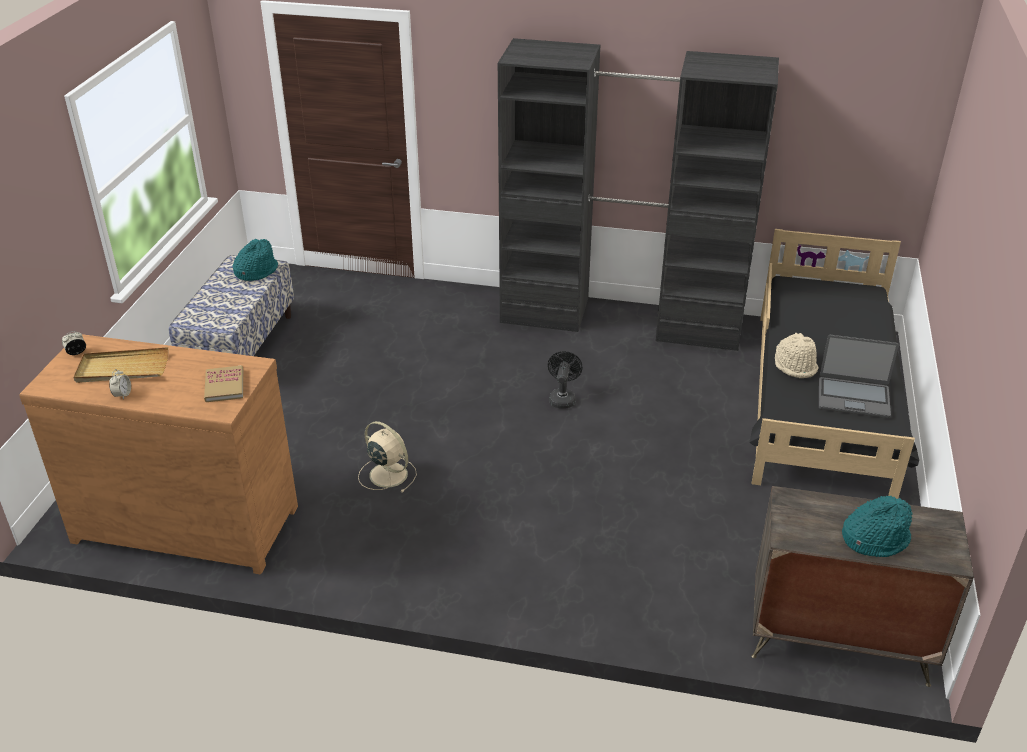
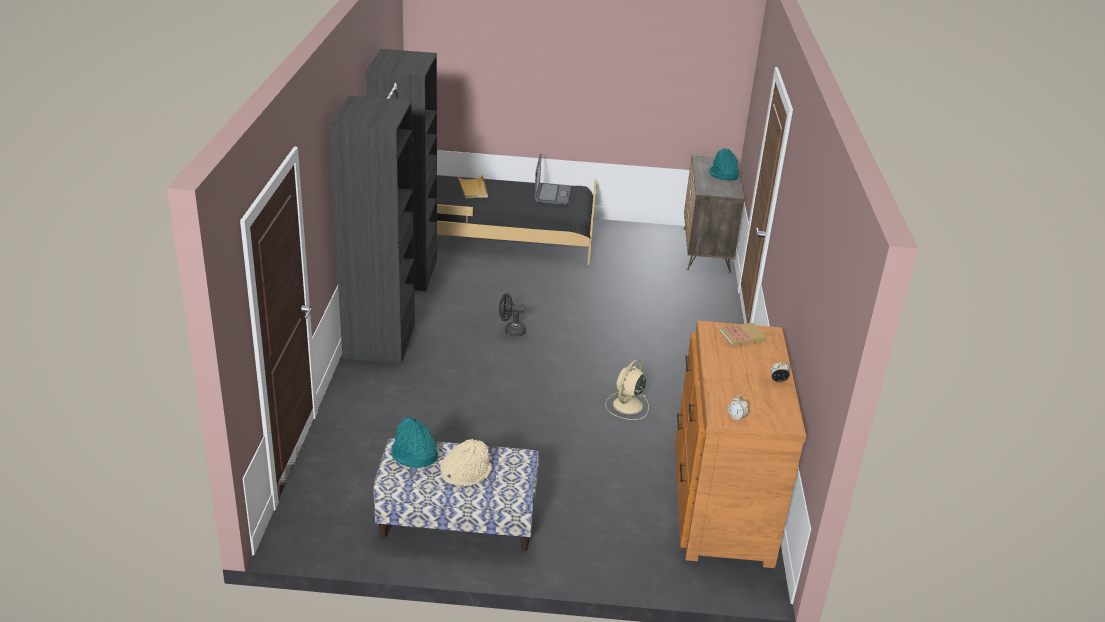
camera: 100 degrees left, 5 degrees down
beige tray [73,347,168,383] -> beige tray moved to [458,175,488,199]
beige hat [775,333,819,378] -> beige hat moved to [440,439,492,486]

